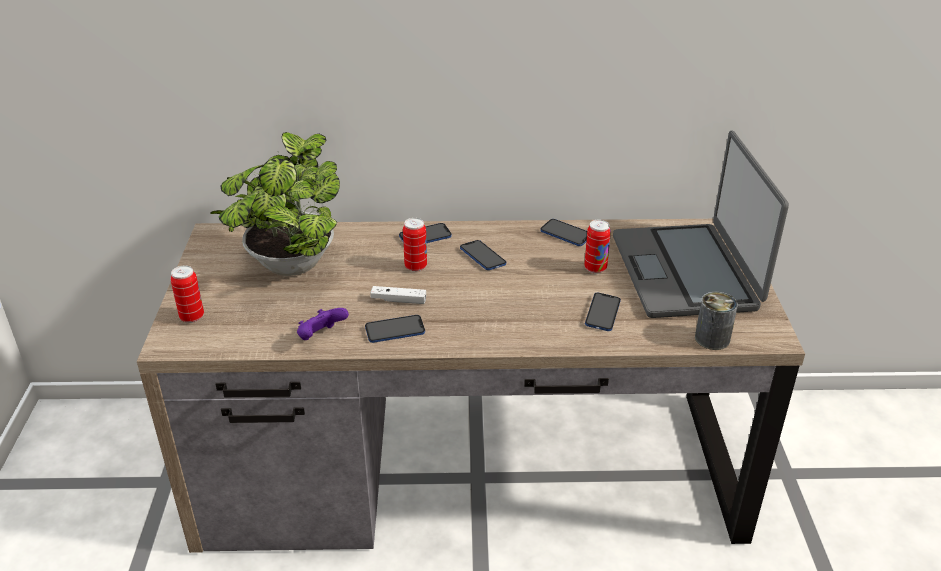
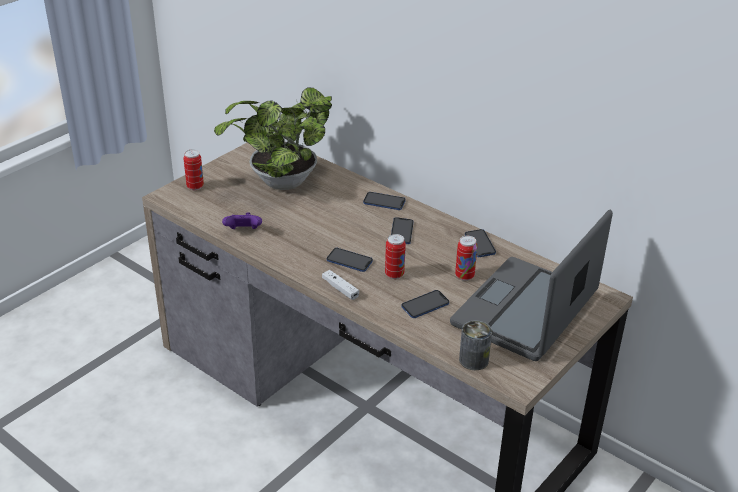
camera: 40 degrees right, 0 degrees up
phone [365,315,425,343] -> phone moved to [327,248,373,272]
white game controller [370,286,426,304] -> white game controller moved to [322,270,359,300]
can [403,218,427,272] -> can moved to [385,234,406,279]

